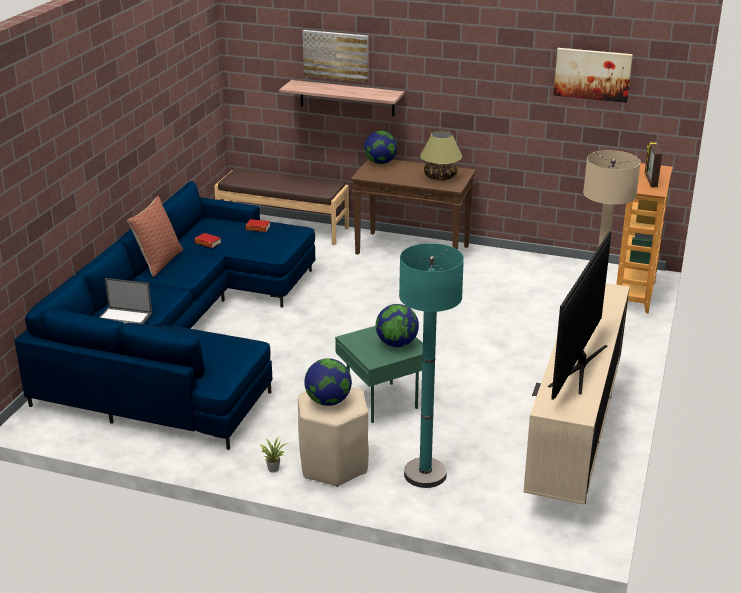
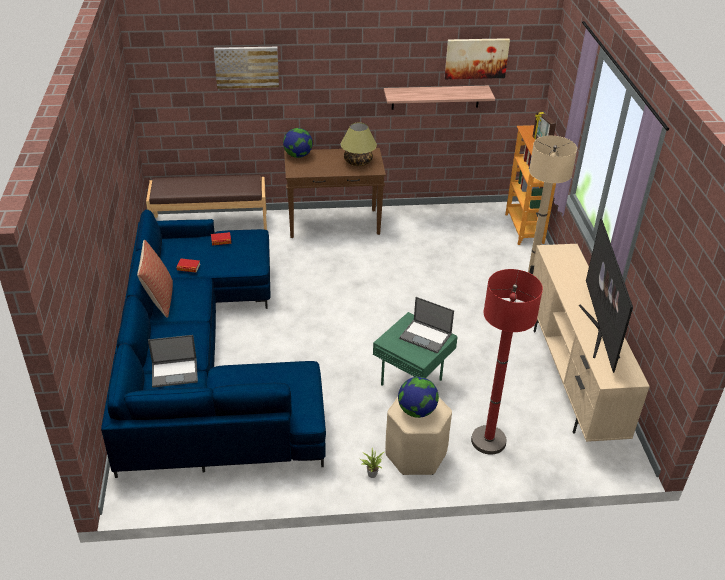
camera: 25 degrees left, 10 degrees up
shelf [279,80,404,116] -> shelf moved to [384,86,495,110]
globe [376,304,419,347] -> laptop [399,297,454,354]
turquoise floor lamp [399,243,464,488] -> red floor lamp [471,269,543,455]

